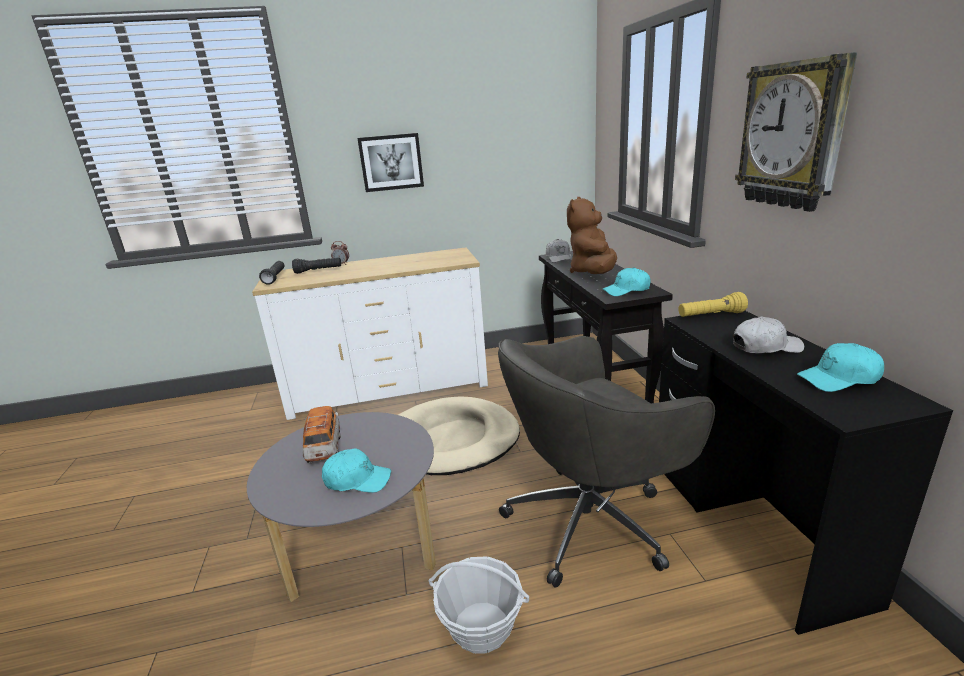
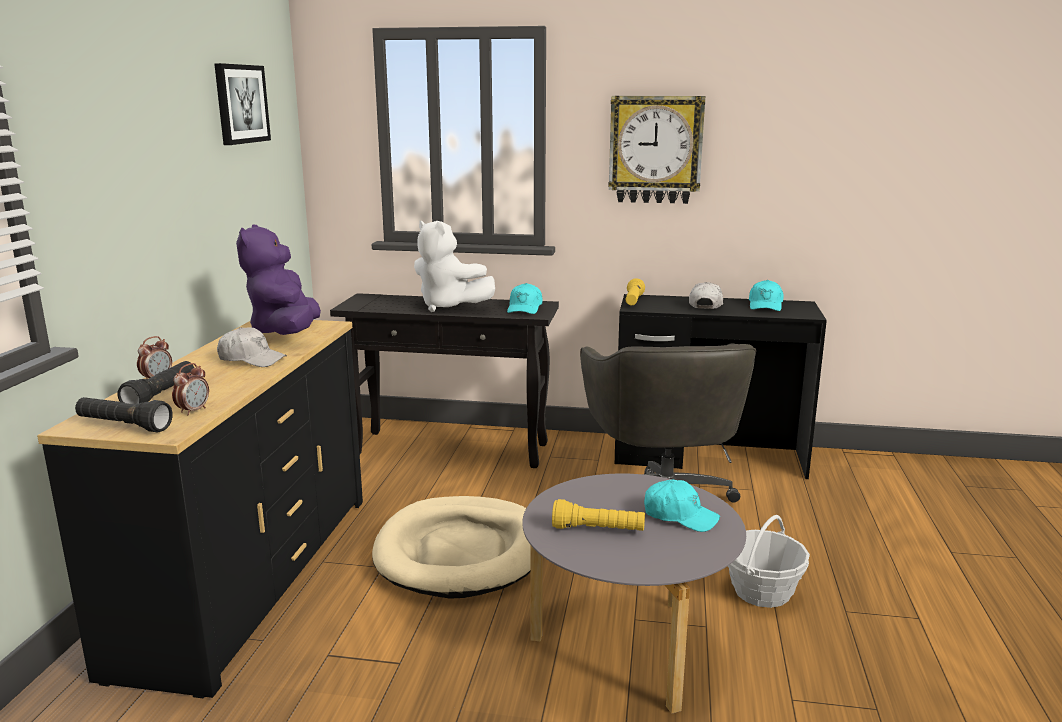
camera: 70 degrees left, 5 degrees down
white dresser [252,247,488,420] -> black dresser [37,320,363,698]
toy car [303,406,340,464] -> yellow flashlight [552,499,645,531]
turquoise cap [322,449,391,493] -> turquoise cap turned 90 degrees clockwise [644,480,720,532]
picture [357,133,424,192] -> picture moved to [214,63,271,145]
white cap [546,239,572,263] -> white cap moved to [217,327,287,367]
brown plush toy [567,197,617,274] -> white plush toy [414,221,495,312]
none -> alarm clock [172,363,209,415]
none -> purple plush toy [236,225,321,335]

